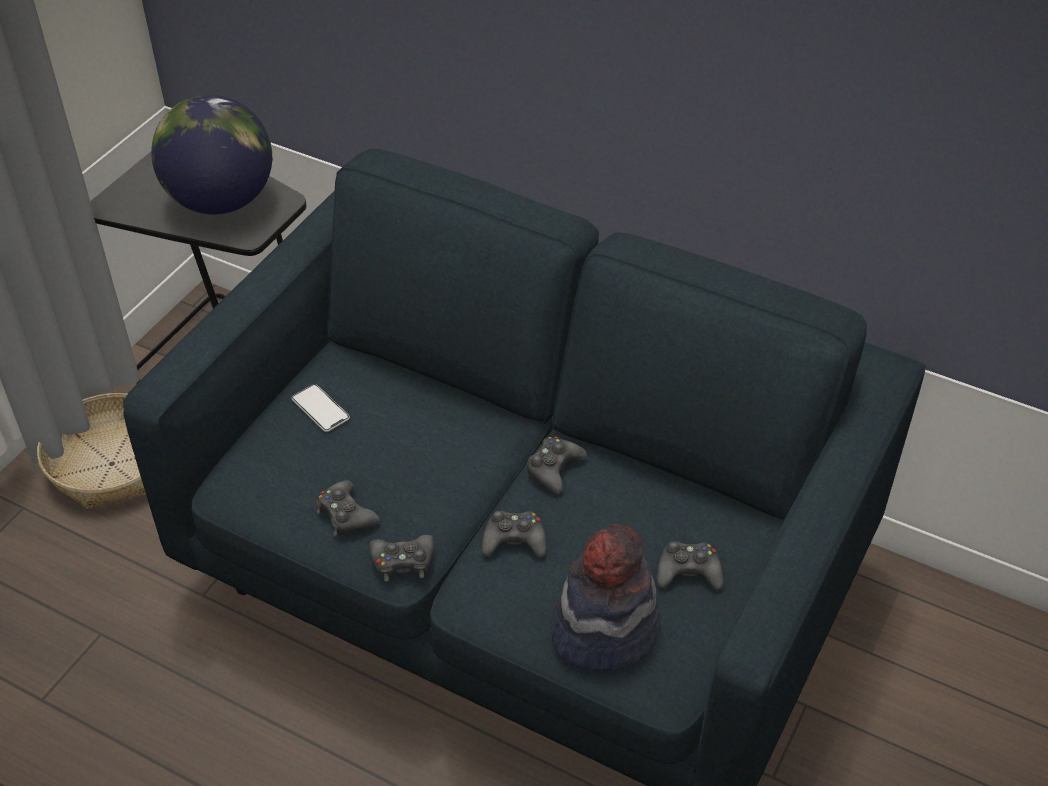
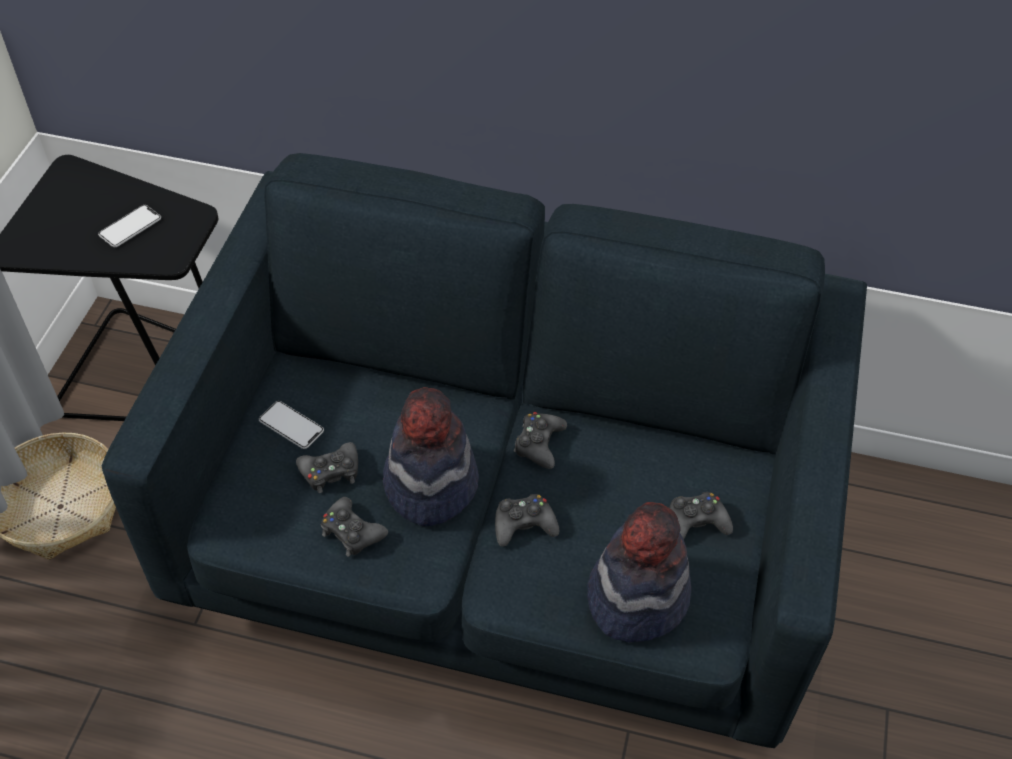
camera: 15 degrees left, 5 degrees up
globe [151,95,273,215] -> phone [98,205,161,247]
black game controller [369,535,434,581] -> black game controller moved to [296,442,358,493]
none -> hat [383,387,479,526]

